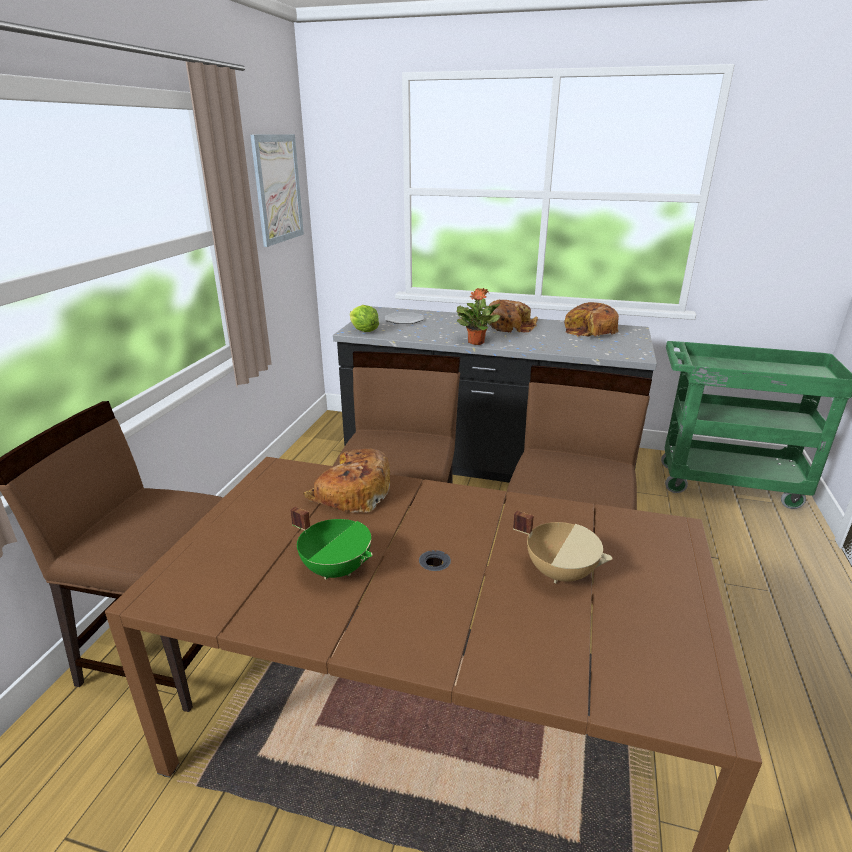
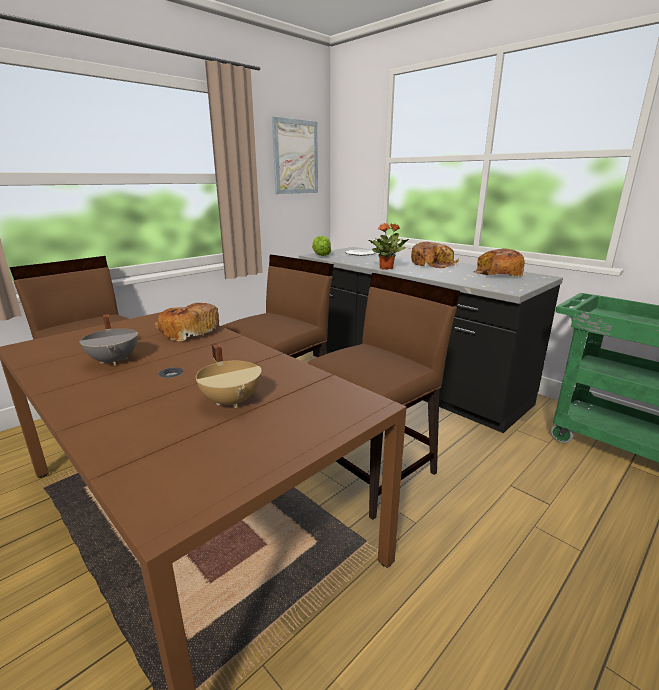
camera: 30 degrees right, 5 degrees down
green cooking pot [290,506,373,579] -> grey cooking pot [79,314,138,365]

